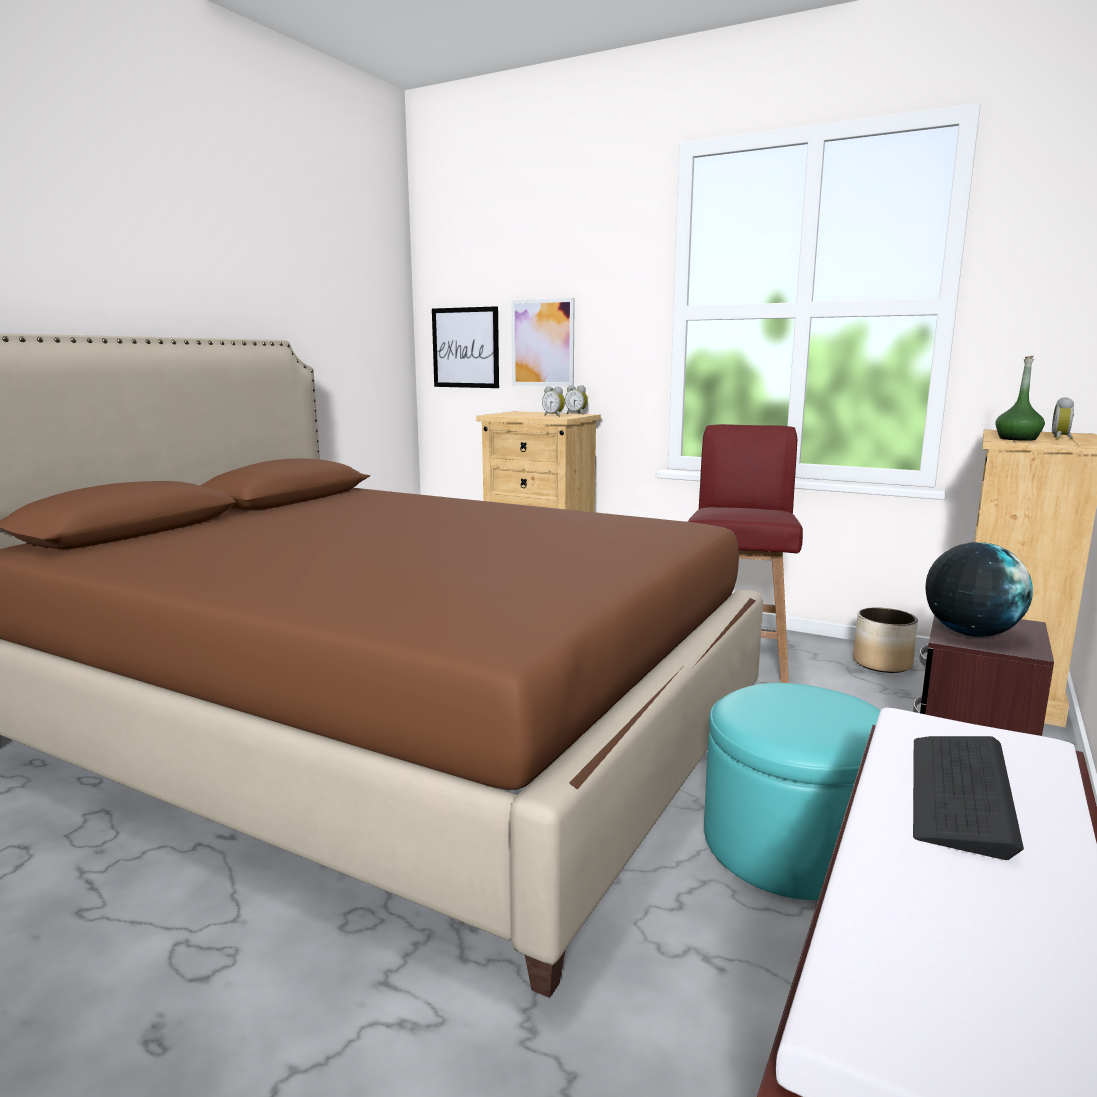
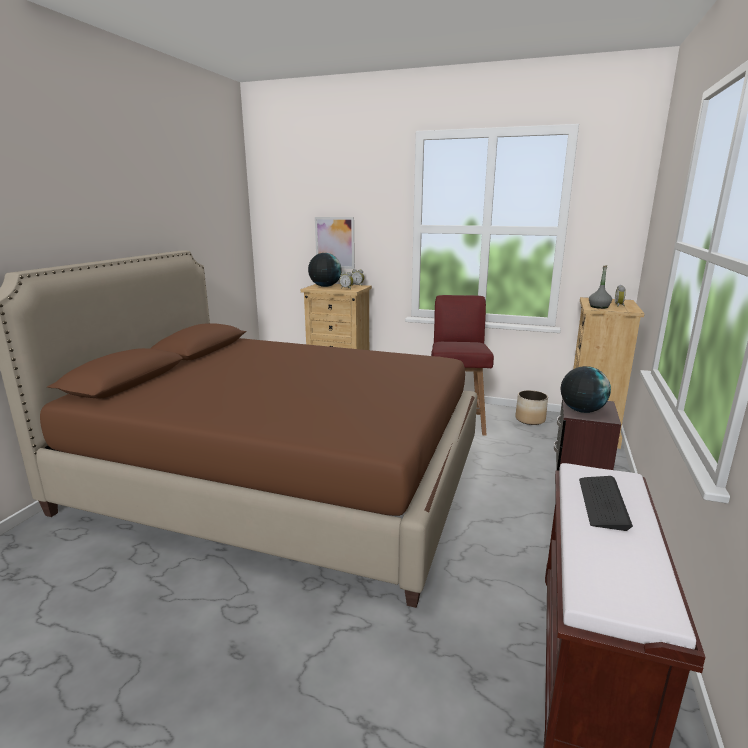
camera: 10 degrees left, 5 degrees up
picture [432,306,499,388] -> none
turquoise ottoman [704,683,881,900] -> none
green bottle [995,356,1045,441] -> grey bottle [589,265,612,309]
none -> globe [308,253,342,287]

